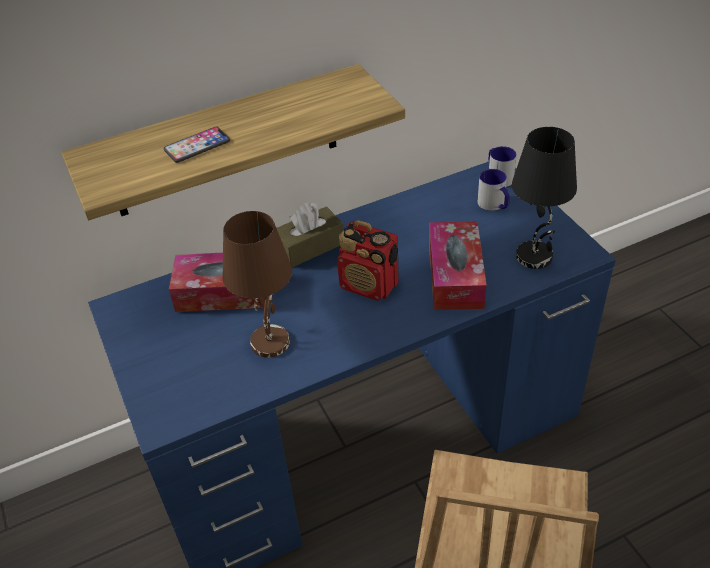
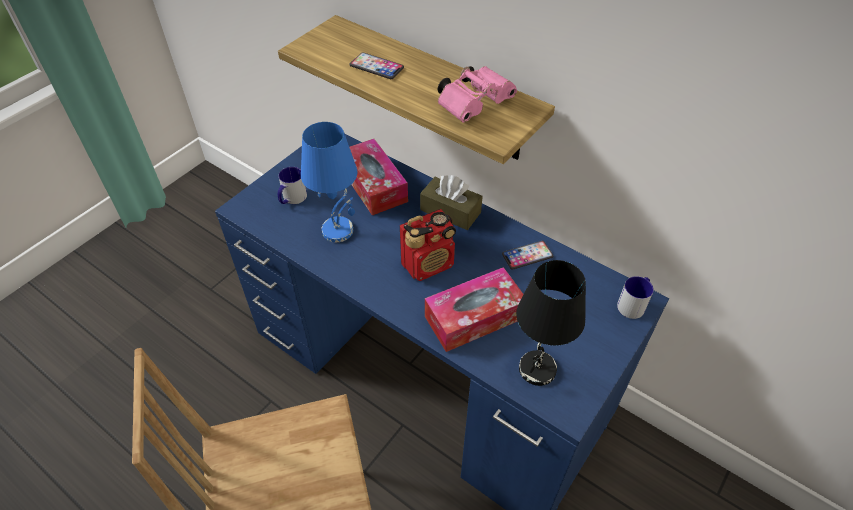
camera: 60 degrees right, 5 degrees up
brown table lamp [222,211,292,358] -> blue table lamp [301,122,357,242]
radio [337,220,398,301] -> radio turned 120 degrees counterclockwise [400,209,456,281]
mug [478,169,510,211] -> mug moved to [278,167,307,204]
none -> pink binoculars [438,66,517,123]
none -> phone [502,241,553,270]

